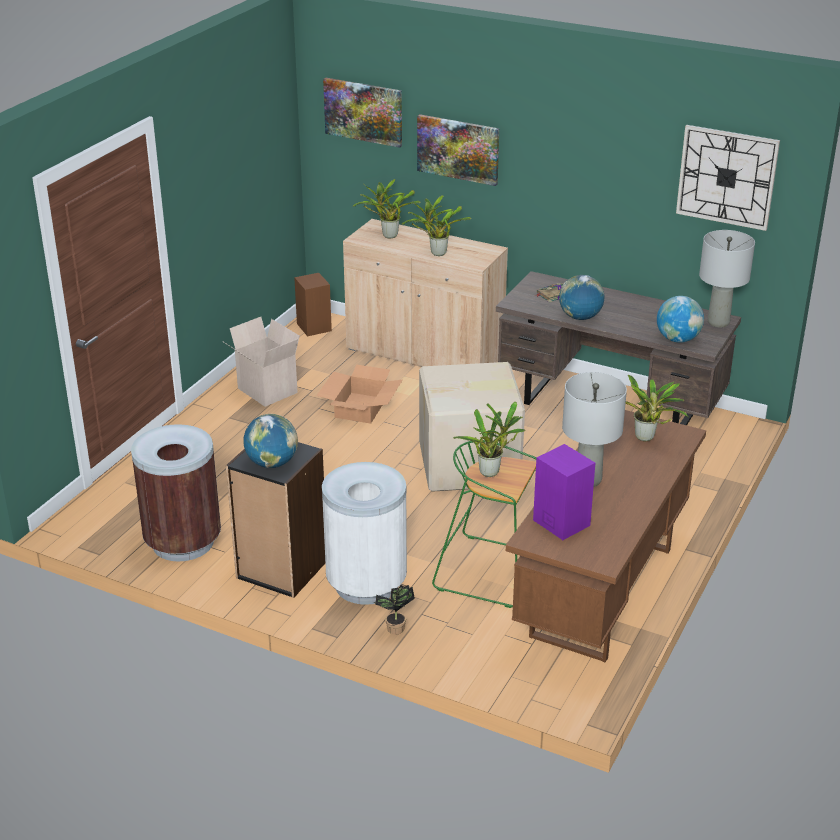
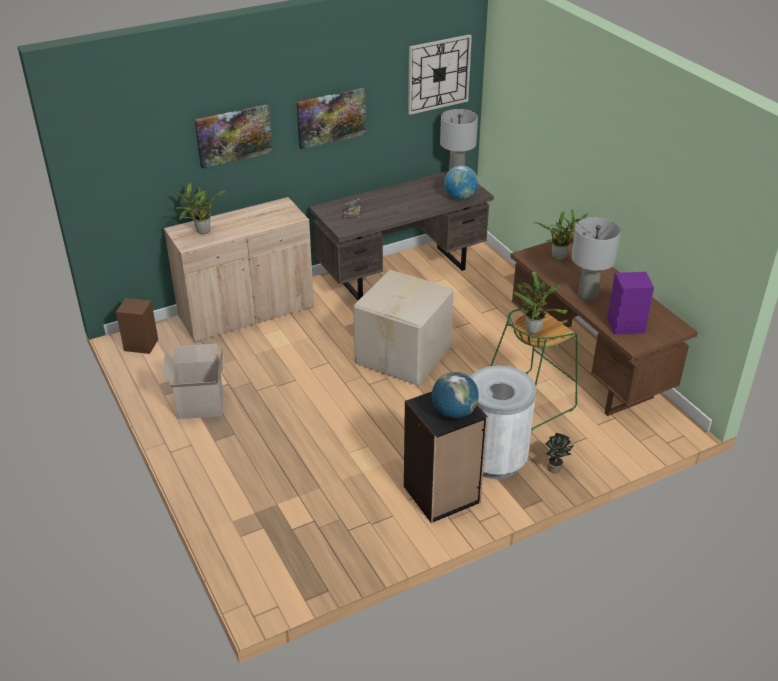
camera: 55 degrees left, 5 degrees up
brown trash can [131,424,221,561] -> none
cardboard box [316,365,402,424] -> none
picture [323,78,402,148] -> picture moved to [296,88,366,149]
potted plant [402,195,471,256] -> none
globe [559,275,604,320] -> none

